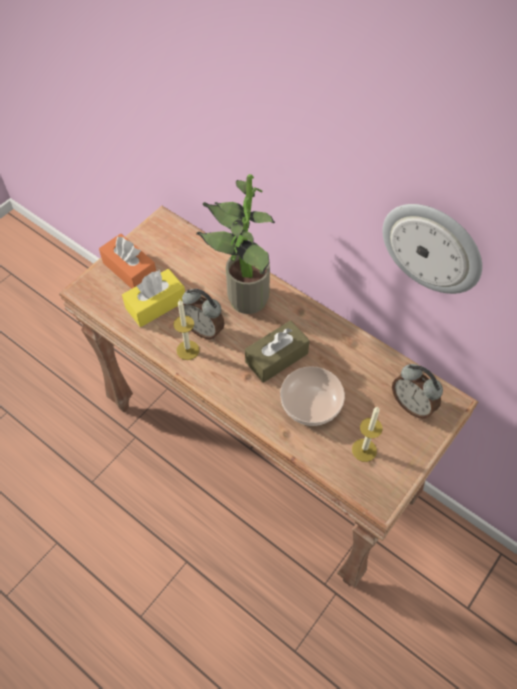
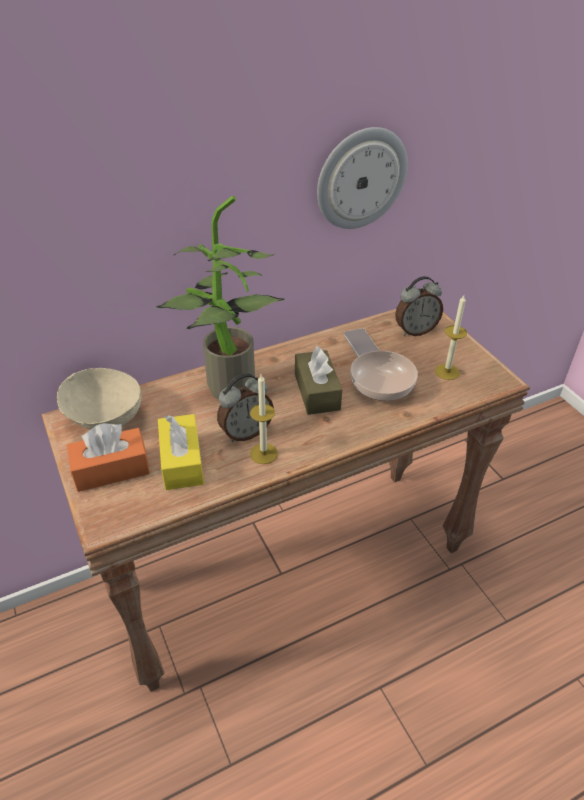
camera: 65 degrees left, 15 degrees down
none -> beige bowl [56,368,141,430]
none -> phone [344,328,379,357]

